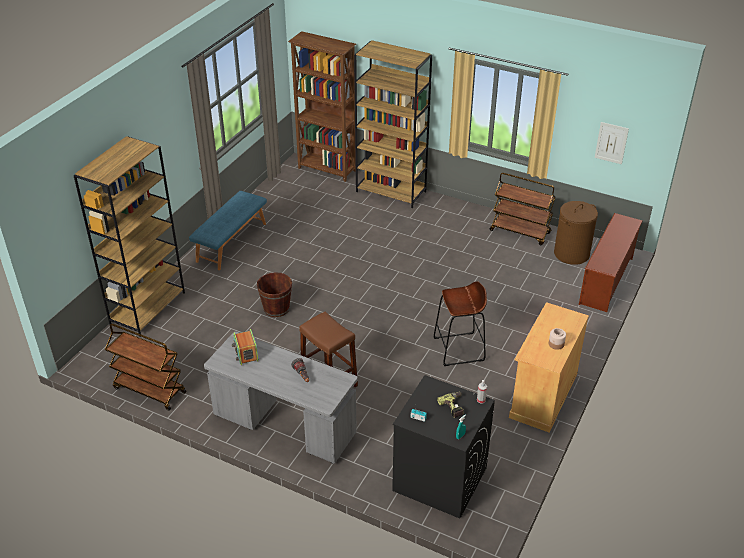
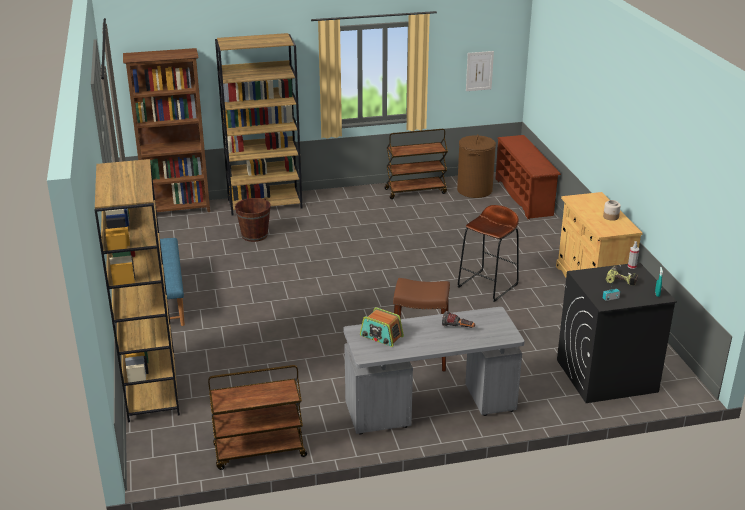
camera: 40 degrees left, 10 degrees down
brown bucket [257,272,292,317] -> brown bucket moved to [235,198,271,242]

